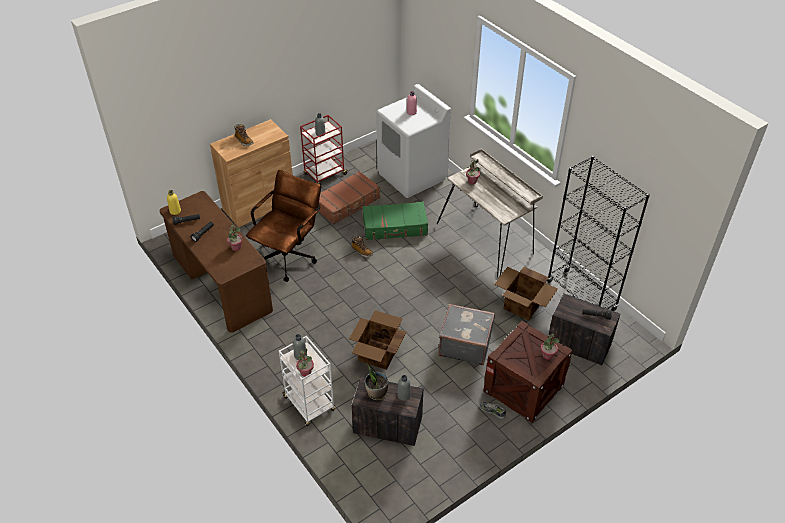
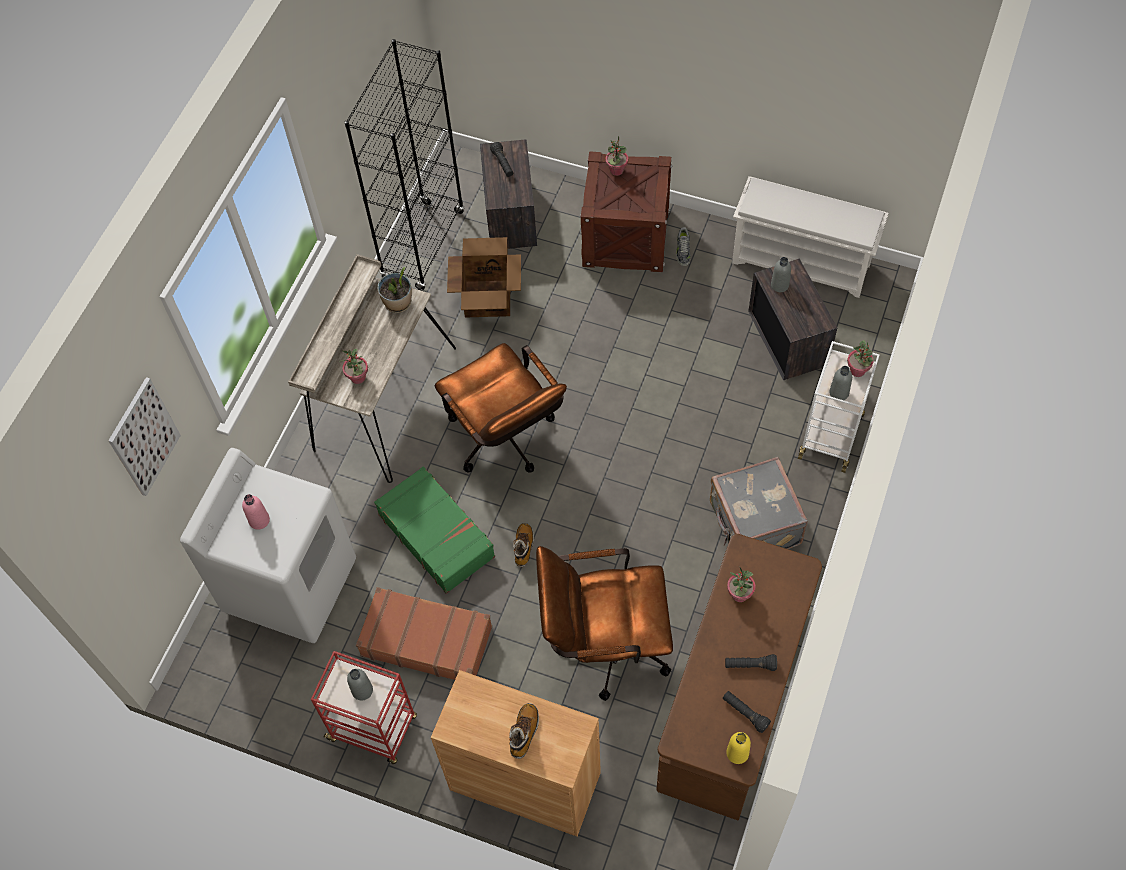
camera: 120 degrees left, 15 degrees up
cardboard box [349,310,407,370] -> none
potted plant [365,364,389,400] -> potted plant moved to [377,267,412,313]
grey suitcase [439,304,495,365] -> grey suitcase moved to [710,457,808,549]
none -> picture [108,377,181,496]
none -> brown office chair [435,343,567,473]
none -> white shoe rack [732,176,888,298]

